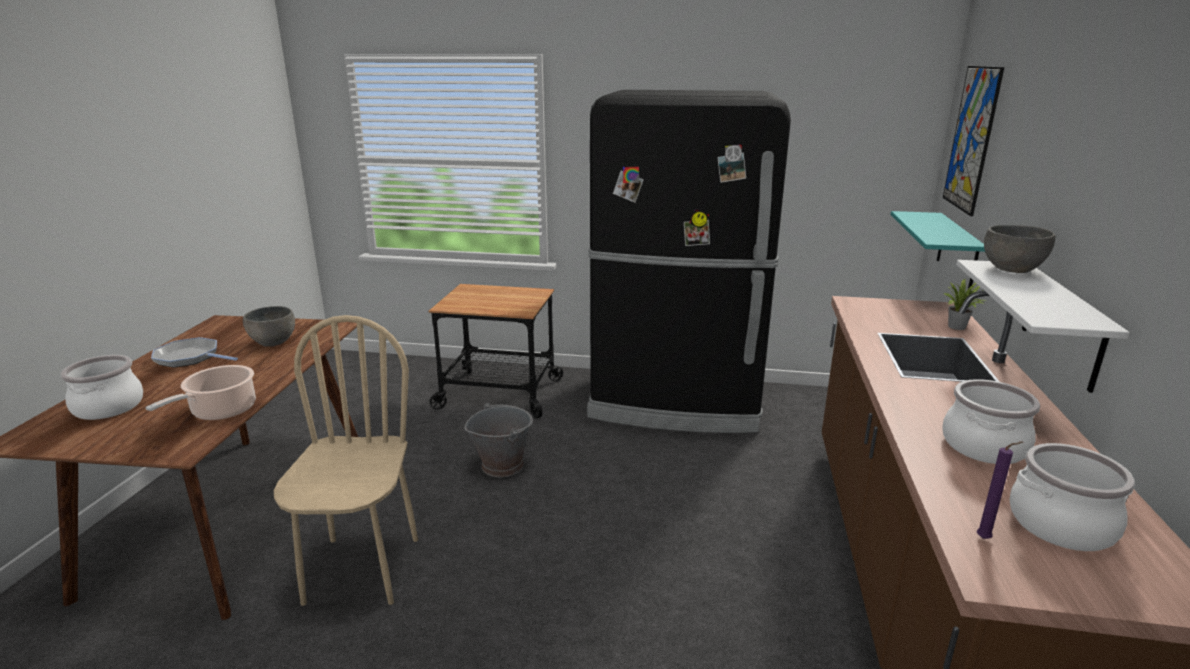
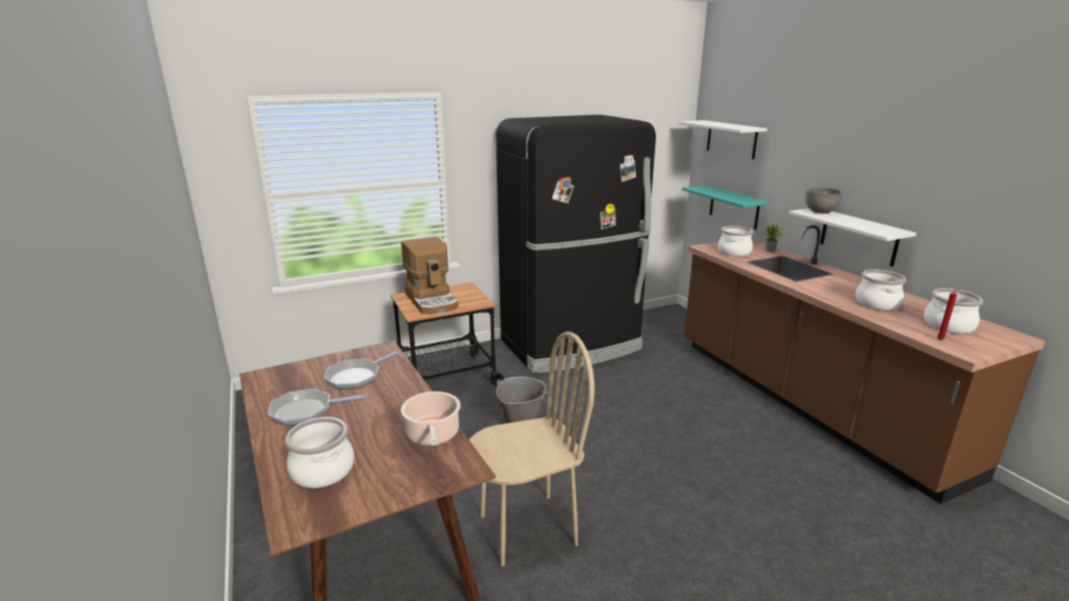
camera: 35 degrees left, 0 degrees up
grey bowl [243,306,295,347] -> frying pan [323,351,400,389]
beige chair [274,315,418,606] -> beige chair turned 105 degrees clockwise [469,332,595,566]
picture [943,66,1004,216] -> white shelf [679,120,767,159]
purple candle [977,442,1023,539] -> red candle [937,288,959,340]
none -> coffee machine [401,236,458,314]
none -> cooking pot [718,226,753,256]

